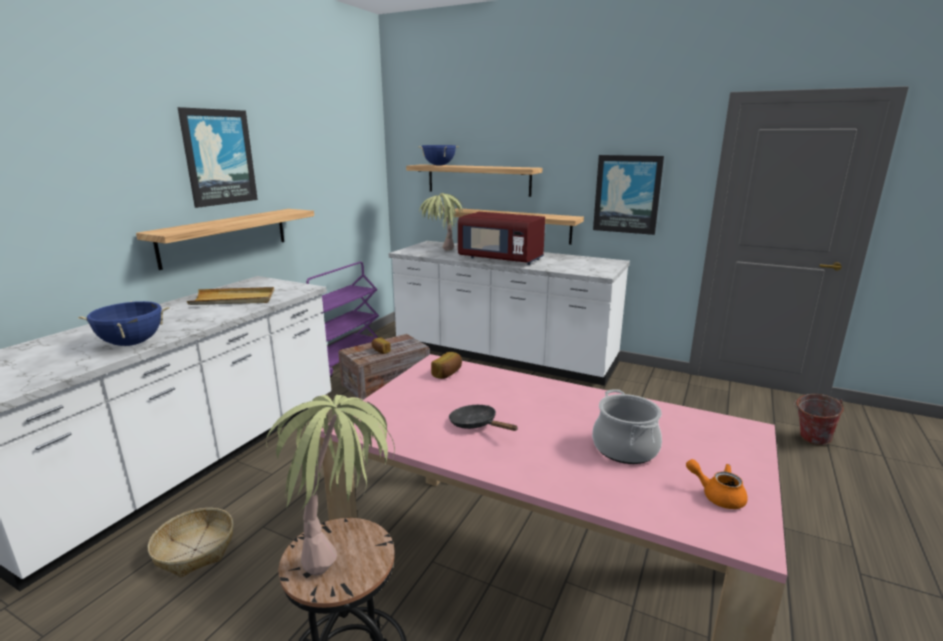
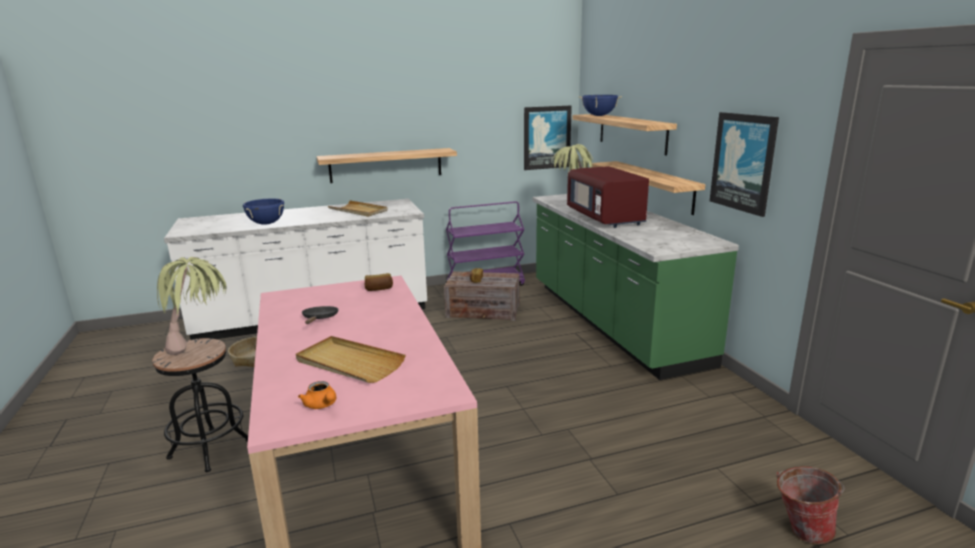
camera: 45 degrees right, 0 degrees up
picture [177,107,258,208] -> picture moved to [524,106,572,170]
white counter [389,241,630,386] -> green counter [533,194,739,380]
cooking pot [592,389,662,464] -> beige tray [296,336,406,383]
orange teapot [686,459,748,509] -> orange teapot turned 150 degrees clockwise [298,381,336,409]

